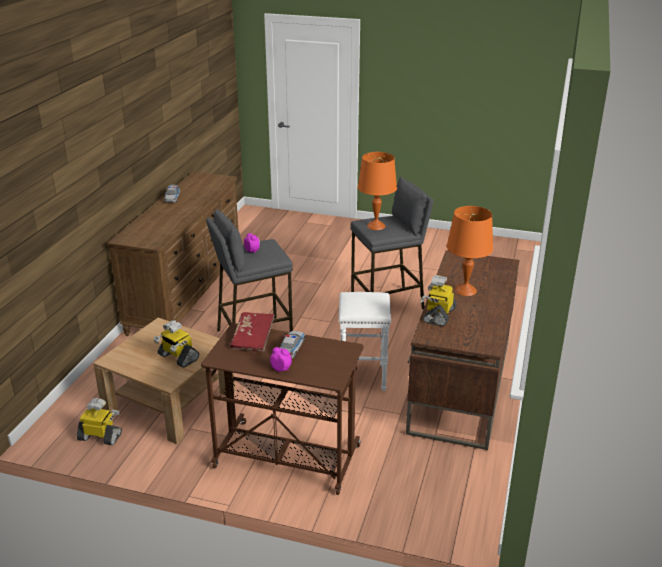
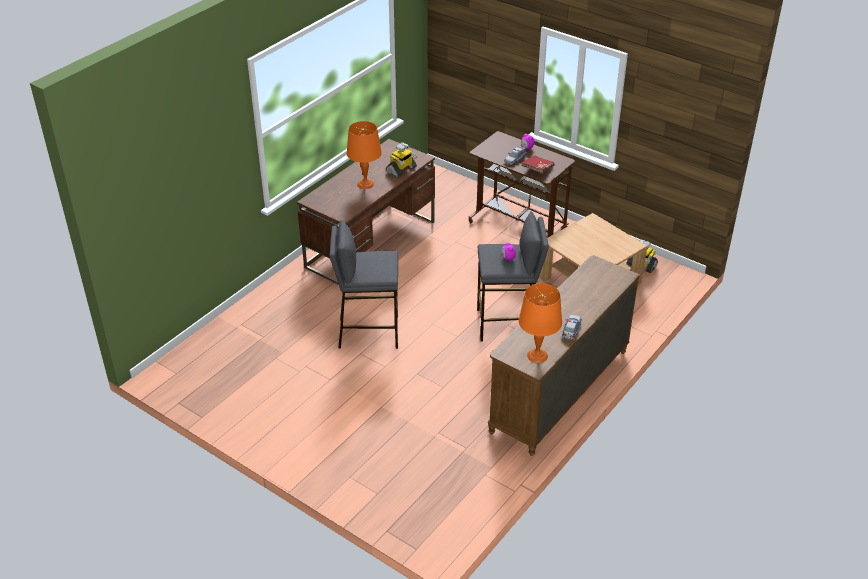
camera: 160 degrees left, 10 degrees up
toy robot [153,320,199,368] -> none
white stool [339,292,391,391] -> none
orange table lamp [358,152,397,230] -> orange table lamp moved to [519,283,562,363]

